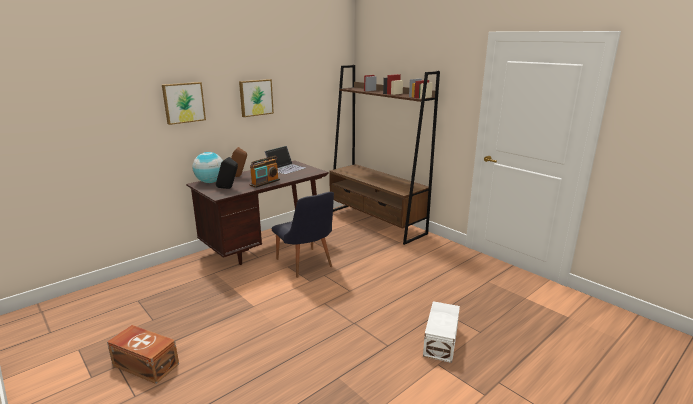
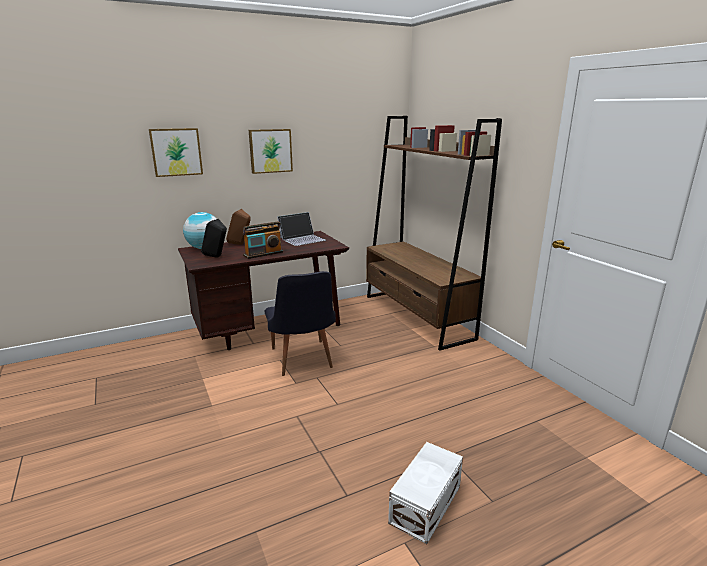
camera: 15 degrees right, 0 degrees up
brown storage box [107,325,179,384] -> none

